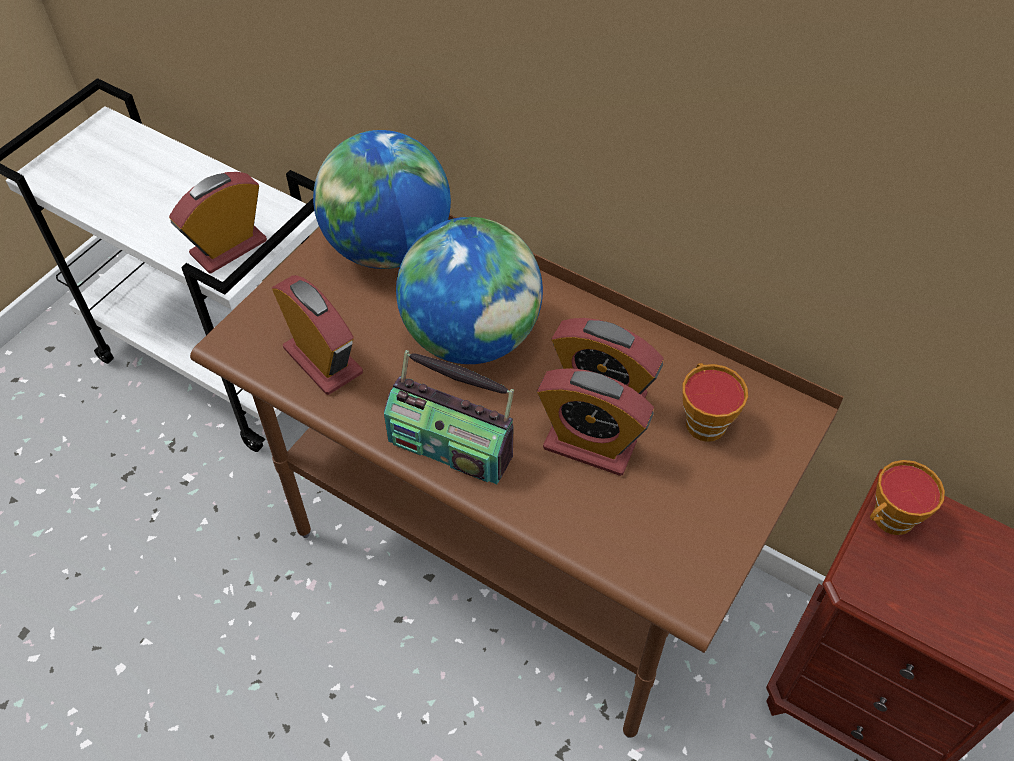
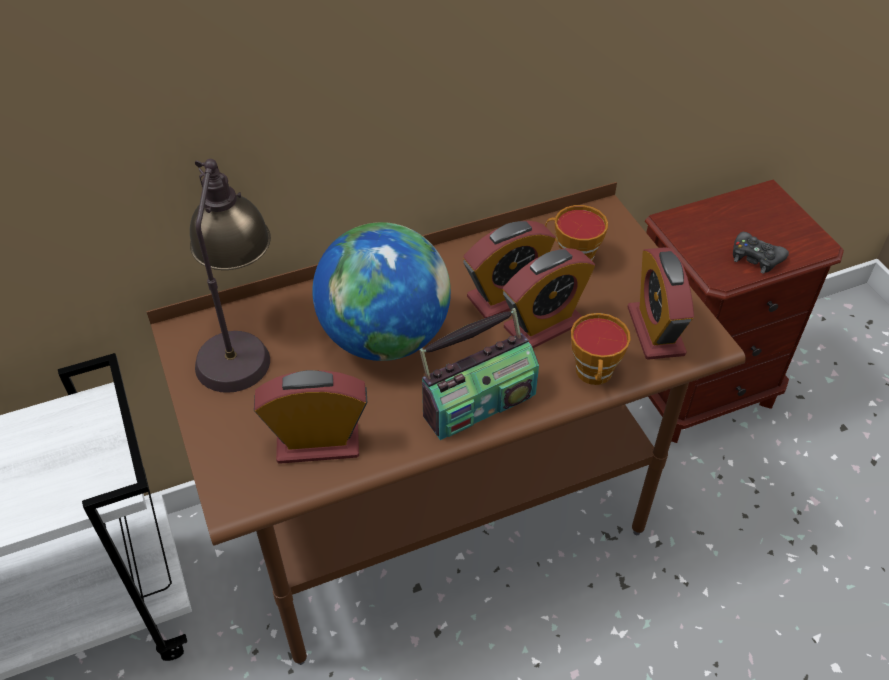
camera: 55 degrees left, 5 degrees down
alarm clock [169,172,267,274] -> alarm clock moved to [628,247,694,360]
globe [313,130,451,269] -> table lamp [190,159,271,393]
cup [870,460,945,535] -> cup moved to [571,313,631,385]
none -> black game controller [733,232,789,274]

